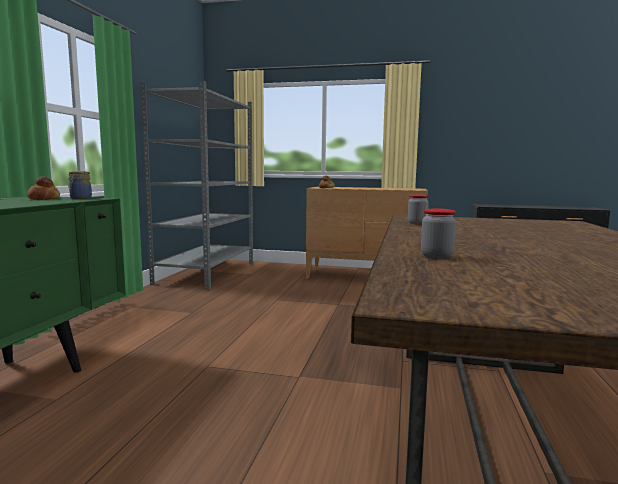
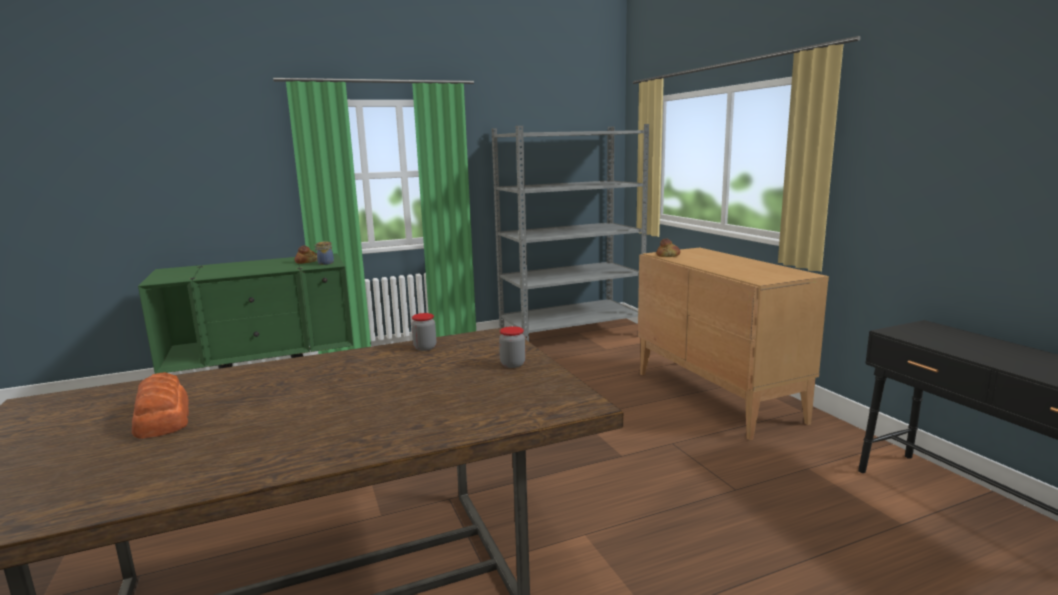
camera: 55 degrees right, 5 degrees up
jar [421,208,456,259] -> jar moved to [499,326,525,368]
none -> bread [132,372,189,439]

